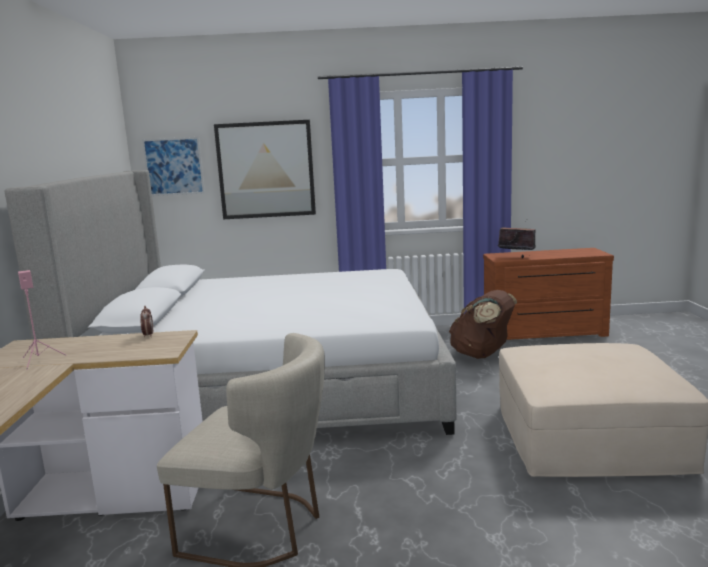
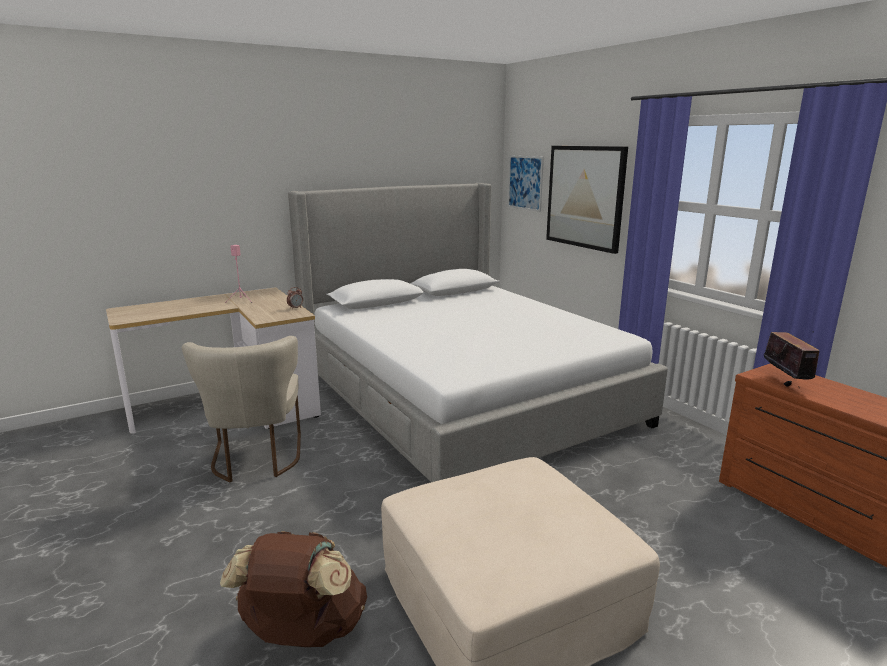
camera: 60 degrees right, 5 degrees up
brown backpack [449,290,517,359] -> brown backpack moved to [220,531,367,647]

